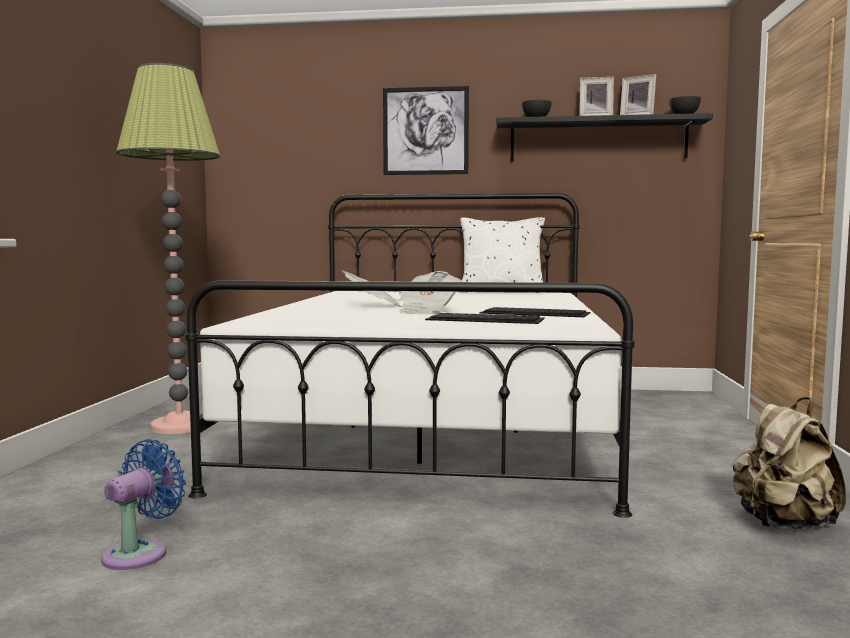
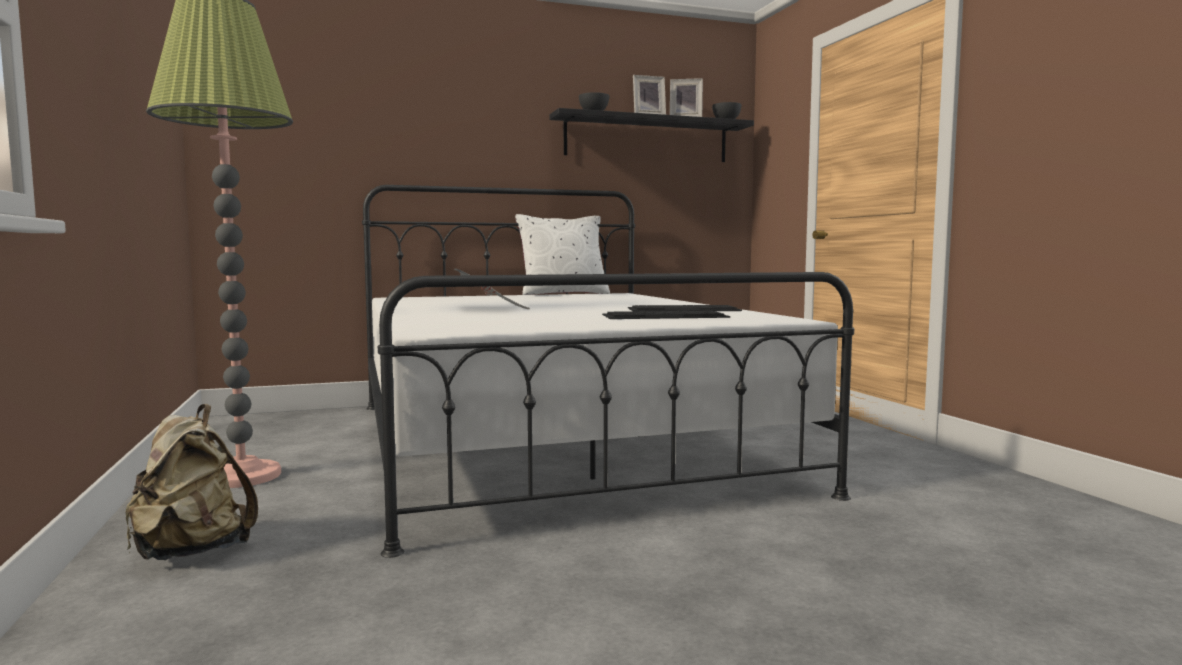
camera: 25 degrees left, 0 degrees up
blue fan [101,439,186,570] -> none
picture [383,86,469,175] -> none
newspaper [398,271,462,314] -> none
beige backpack [733,397,846,530] -> beige backpack moved to [126,404,258,560]

